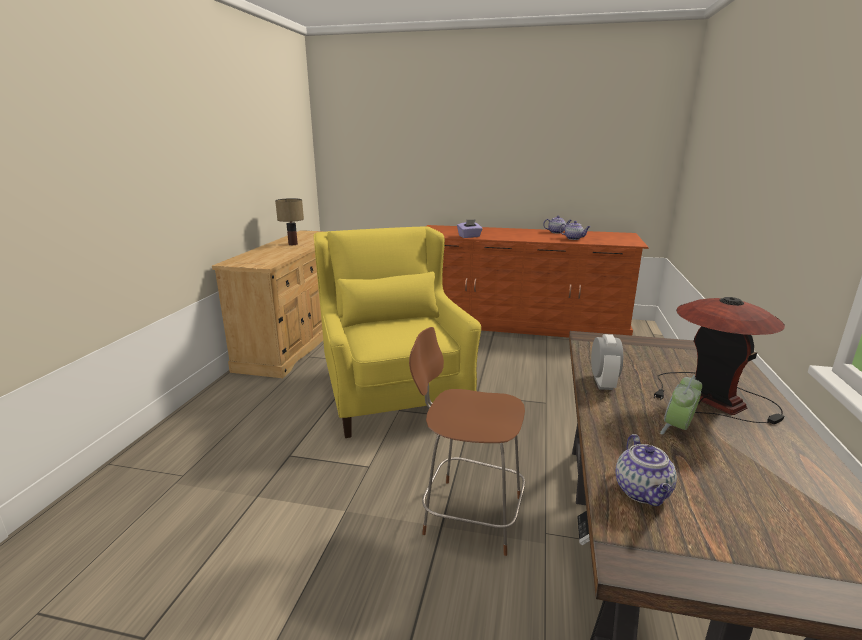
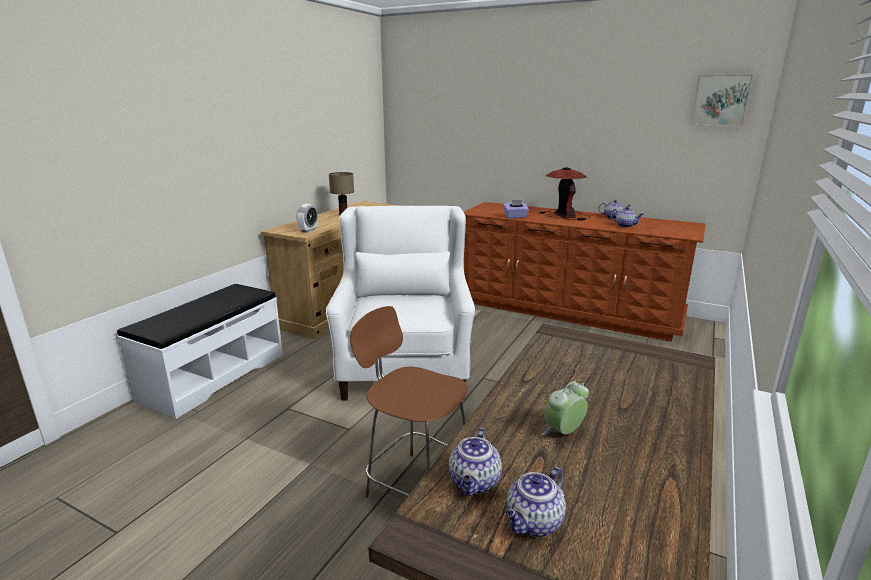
camera: 15 degrees right, 0 degrees up
yellow armchair [314,226,481,438] -> white armchair [326,206,475,401]
alarm clock [591,334,623,390] -> alarm clock moved to [296,204,318,233]
table lamp [654,297,785,424] -> table lamp moved to [540,167,590,220]
none -> white bench [117,284,283,419]
none -> teapot [506,467,566,537]
none -> picture [691,74,753,126]

